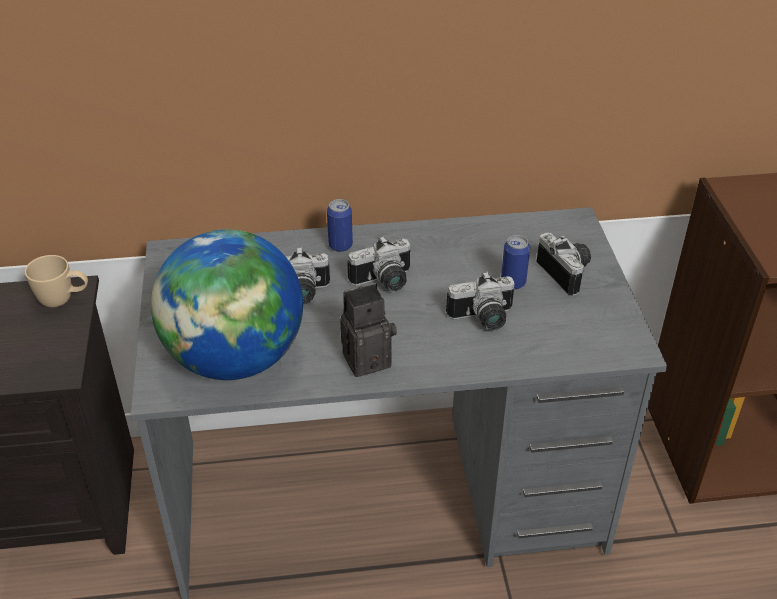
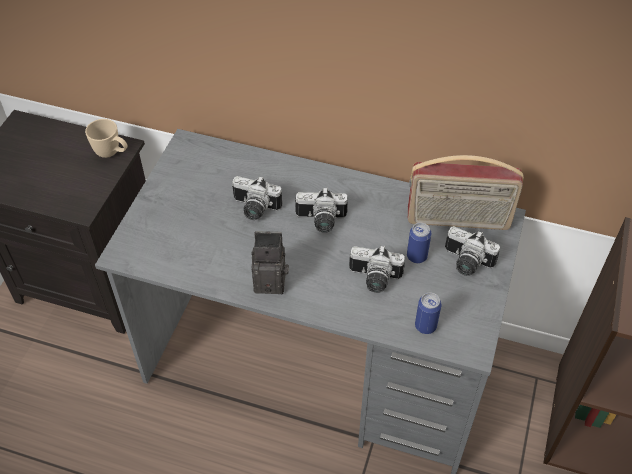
camera: 25 degrees right, 10 degrees up
globe [151,229,303,380] -> none
can [327,199,353,252] -> can moved to [415,292,442,334]
camera [537,233,591,296] -> camera turned 120 degrees clockwise [445,226,500,276]
none -> radio [408,155,524,230]

